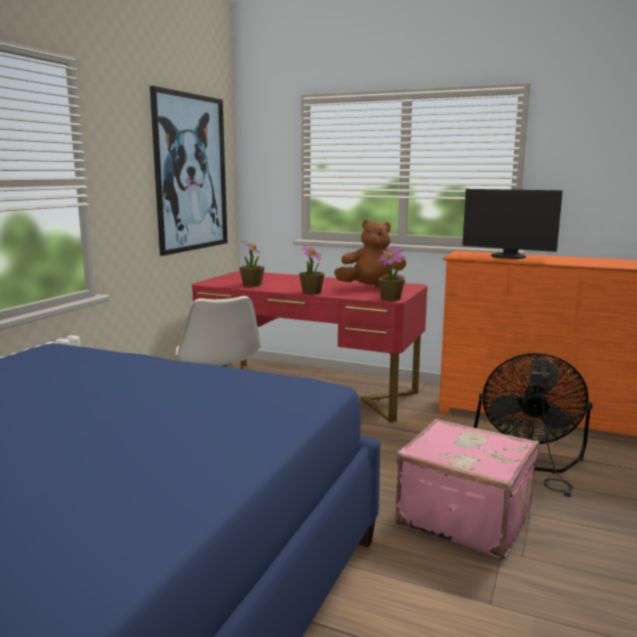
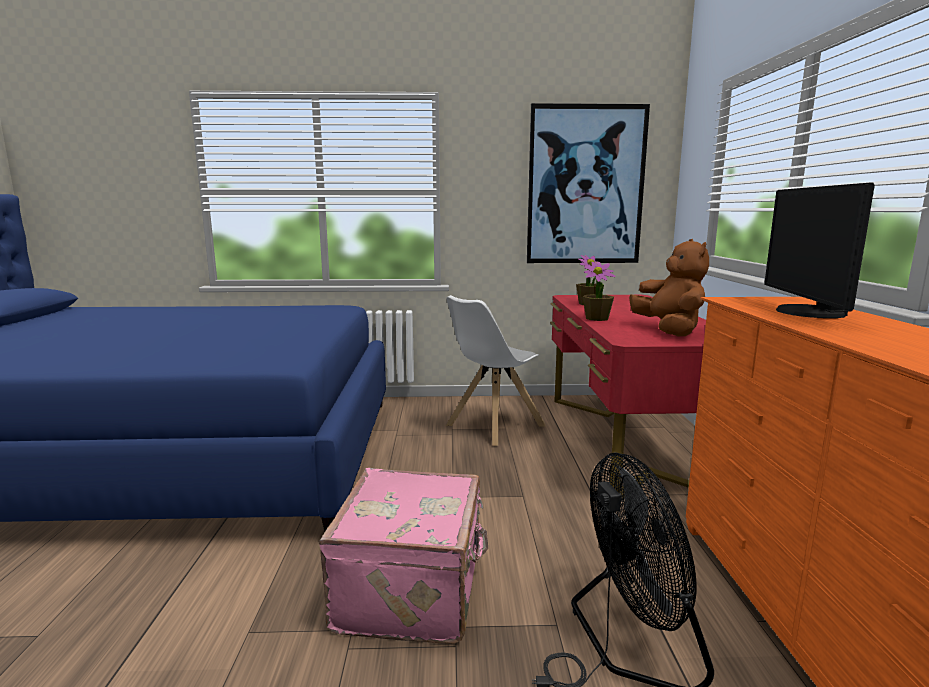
camera: 65 degrees right, 0 degrees up
potted plant [378,247,405,301] -> none

